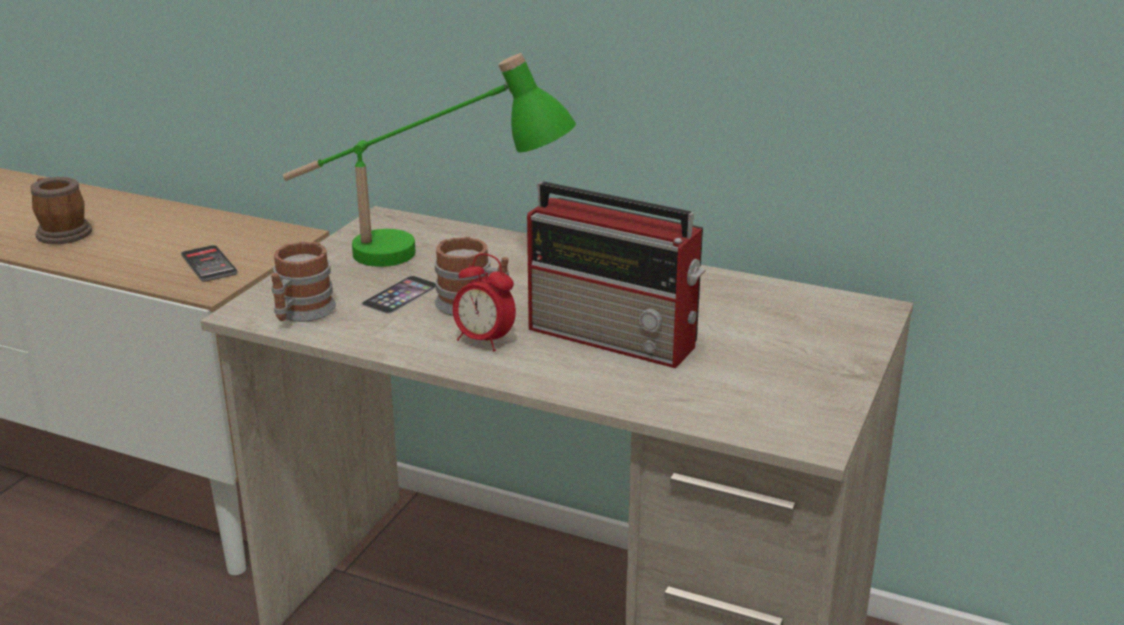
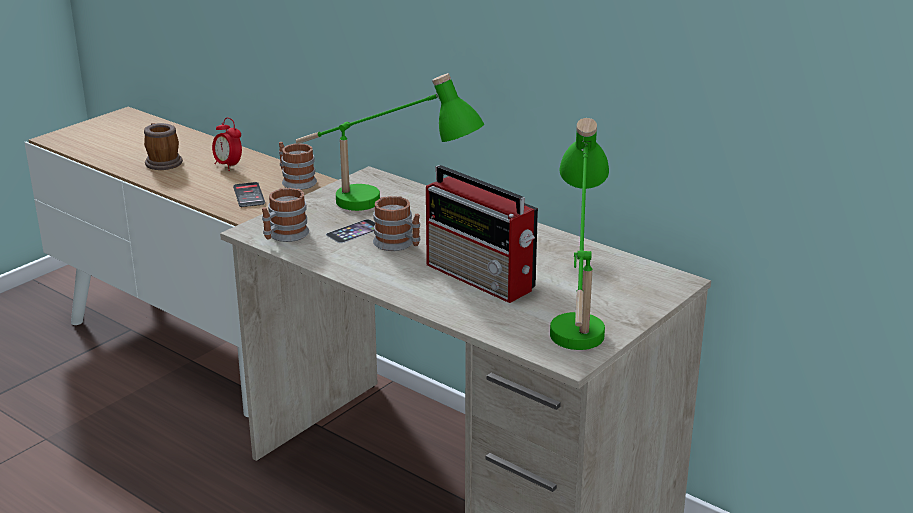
camera: 15 degrees right, 0 degrees up
alarm clock [453,253,516,351] -> alarm clock moved to [212,117,242,171]
none -> mug [279,142,317,190]
none -> green table lamp [550,118,609,350]

